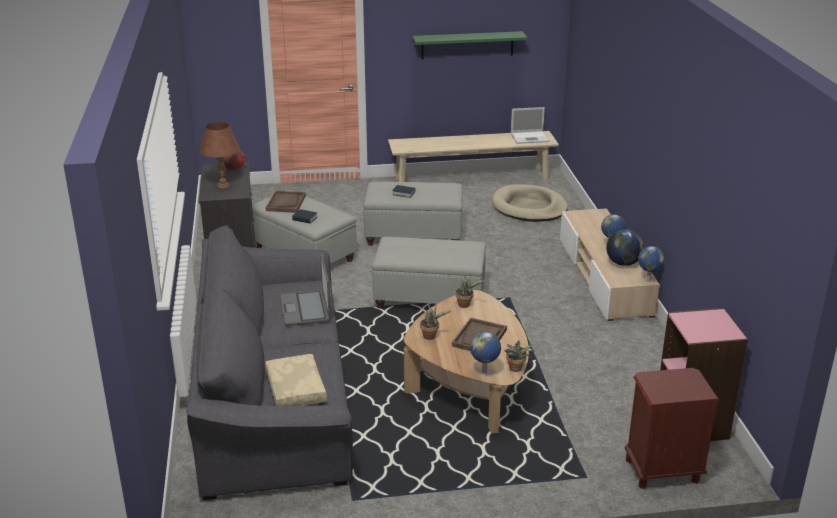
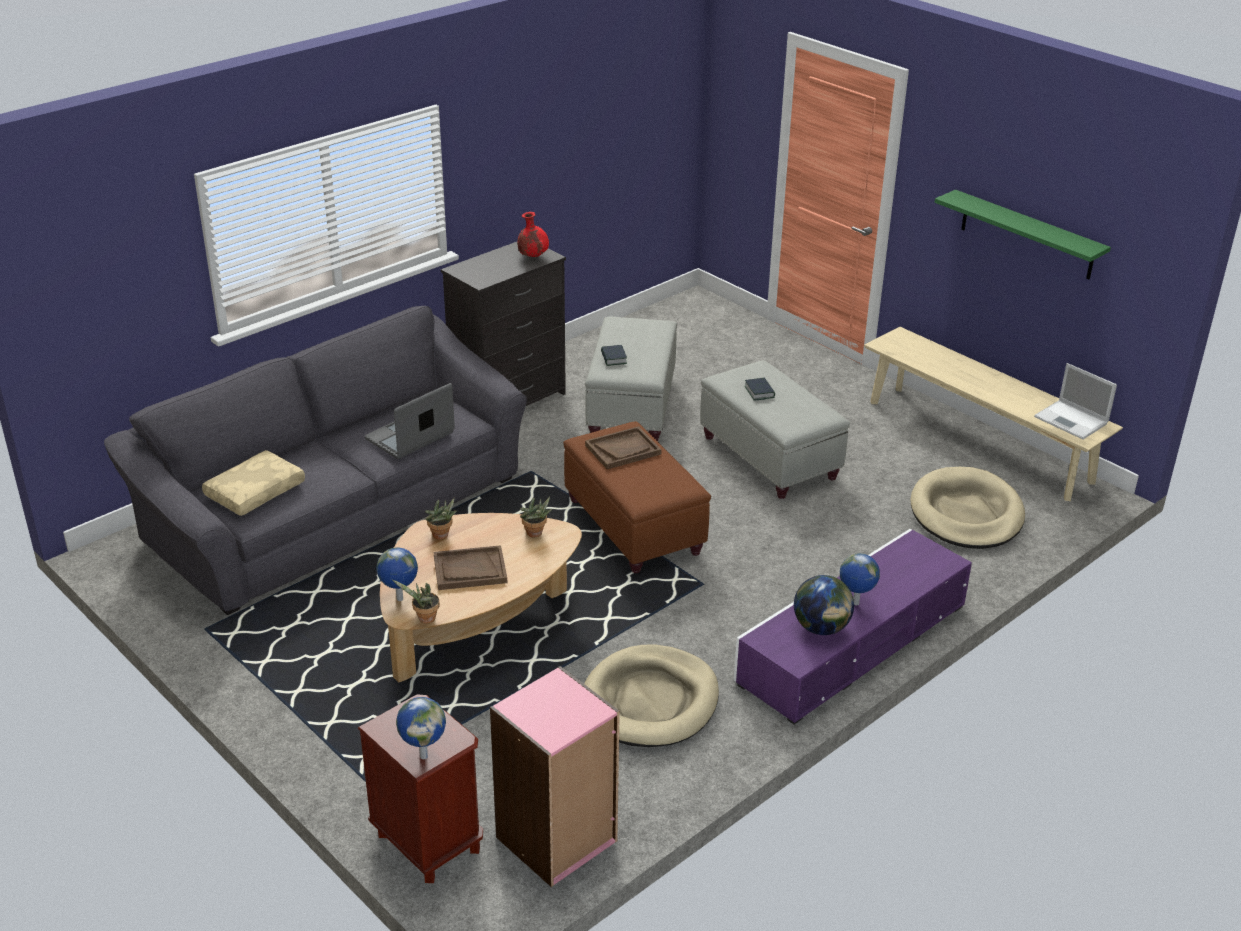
camera: 55 degrees right, 5 degrees up
brown table lamp [200,122,240,188] -> none
brown tray [265,191,306,213] -> brown tray moved to [585,426,662,469]
grey ottoman [372,237,486,309] -> brown ottoman [563,421,711,573]
beige tv stand [560,208,660,321] -> purple tv stand [734,529,972,725]
globe [638,246,665,282] -> globe moved to [396,697,446,759]
none -> beige dog bed [584,644,719,747]

